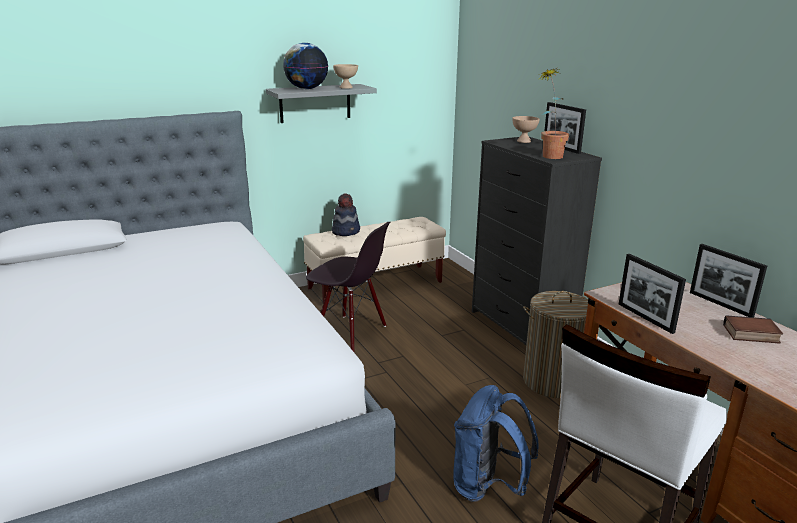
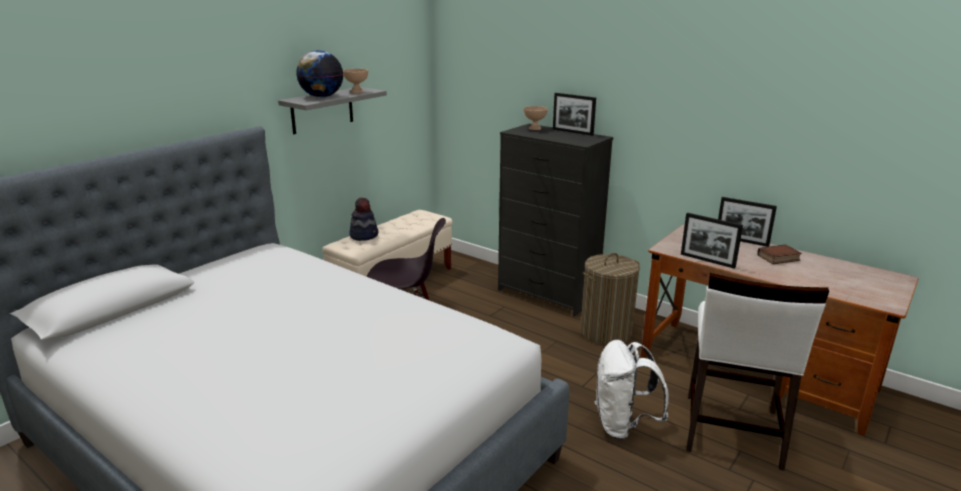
camera: 25 degrees left, 0 degrees up
blue backpack [453,385,539,502] -> white backpack [594,340,669,440]
potted plant [538,67,569,159] -> none

